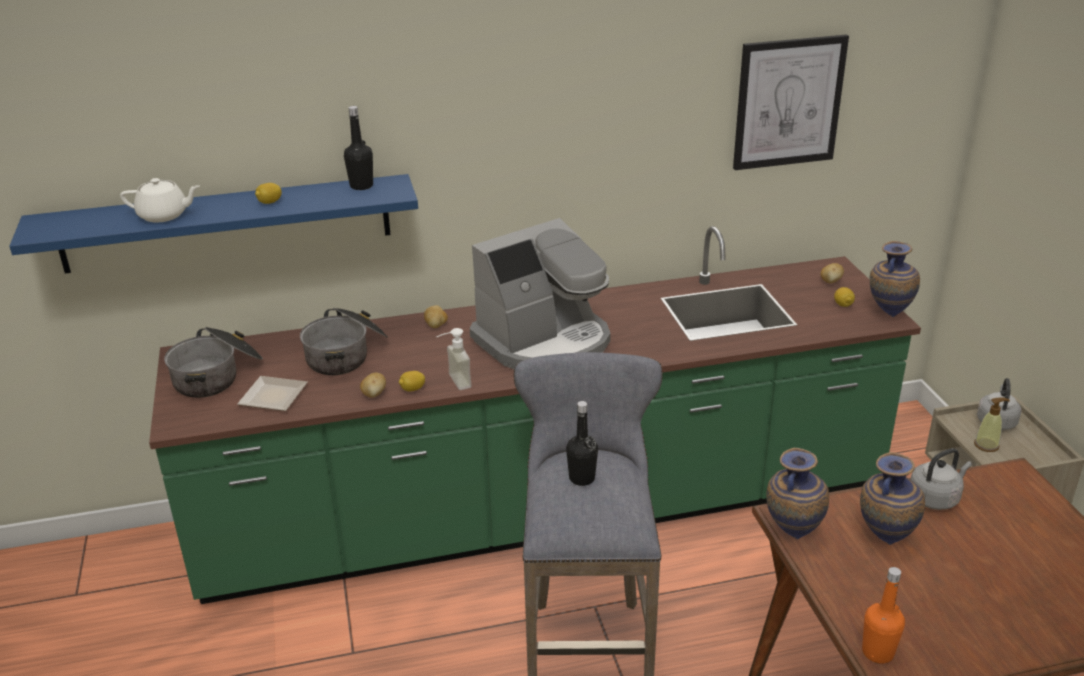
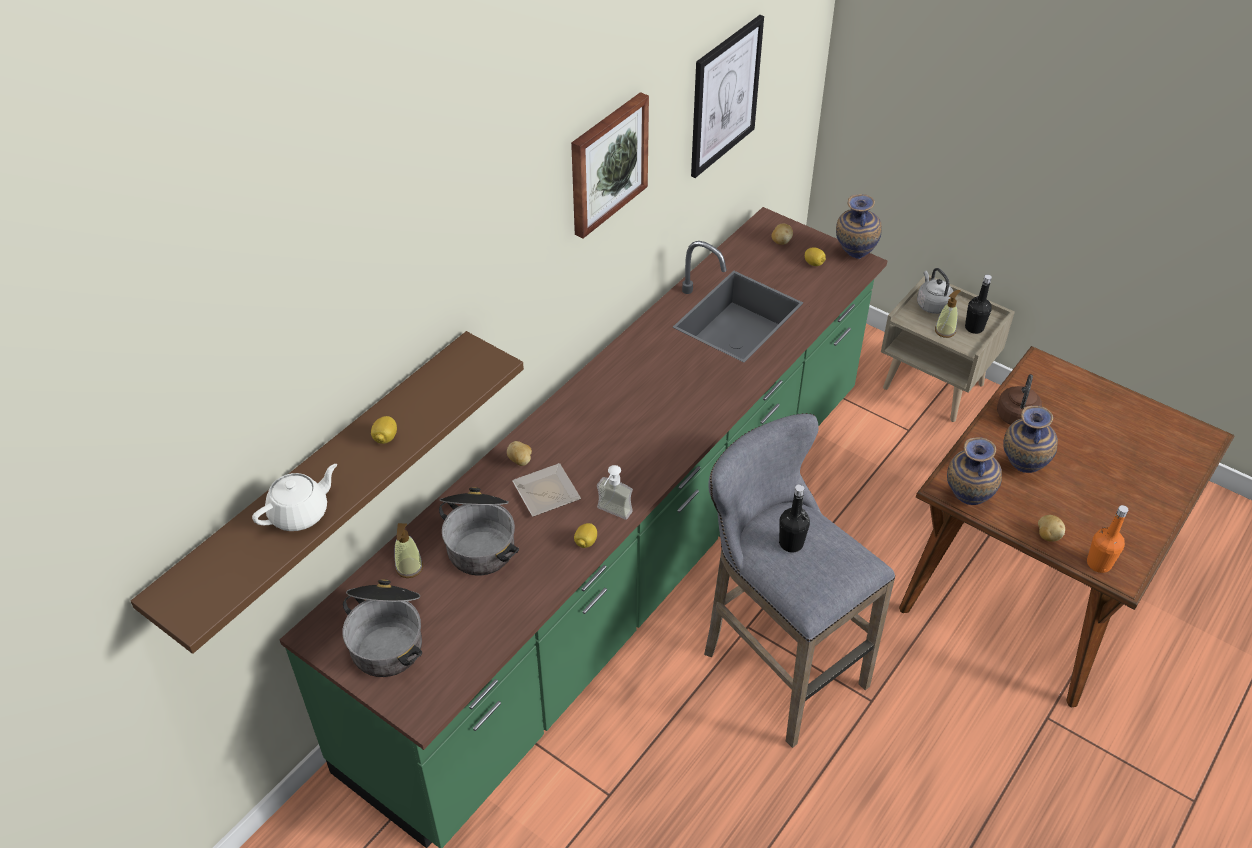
camera: 40 degrees left, 15 degrees up
blue shelf [9,174,418,274] -> brown shelf [131,331,524,654]
plate [237,376,308,411] -> plate moved to [512,463,581,517]
black bottle [344,106,373,190] -> black bottle moved to [965,275,992,334]
potato [360,373,386,397] -> potato moved to [1038,515,1065,542]
coffee machine [470,218,611,369] -> none
grey kettle [910,448,972,510] -> brown kettle [997,374,1042,425]
none -> soap dispenser [395,523,423,578]
none -> picture [571,92,649,238]

